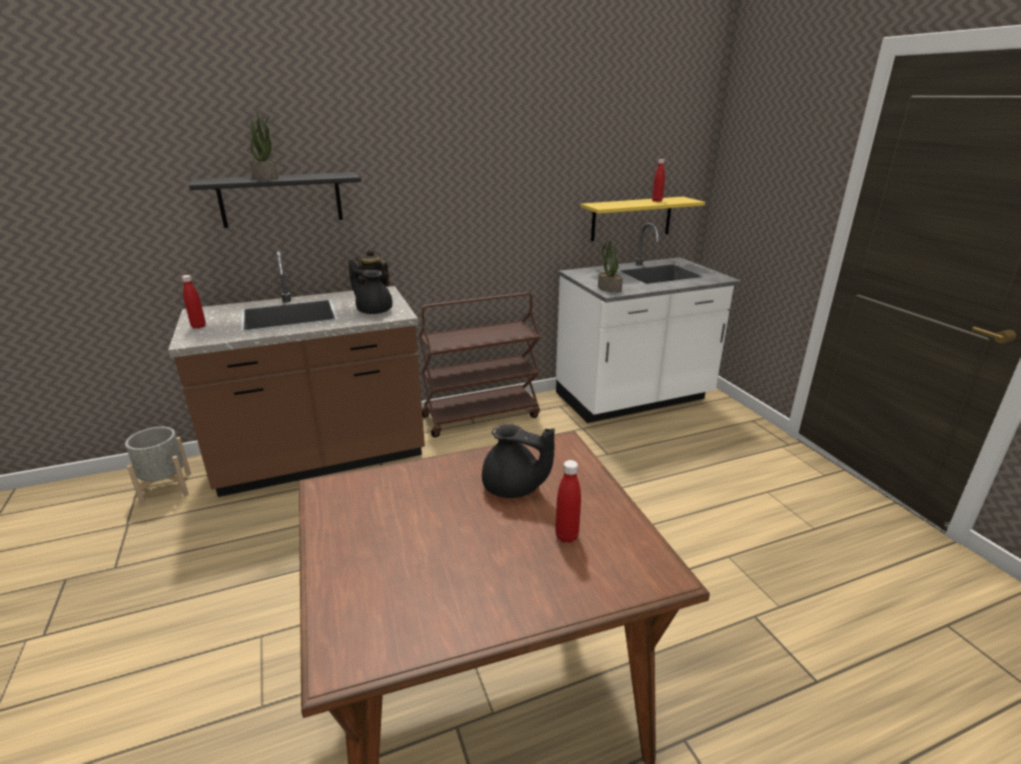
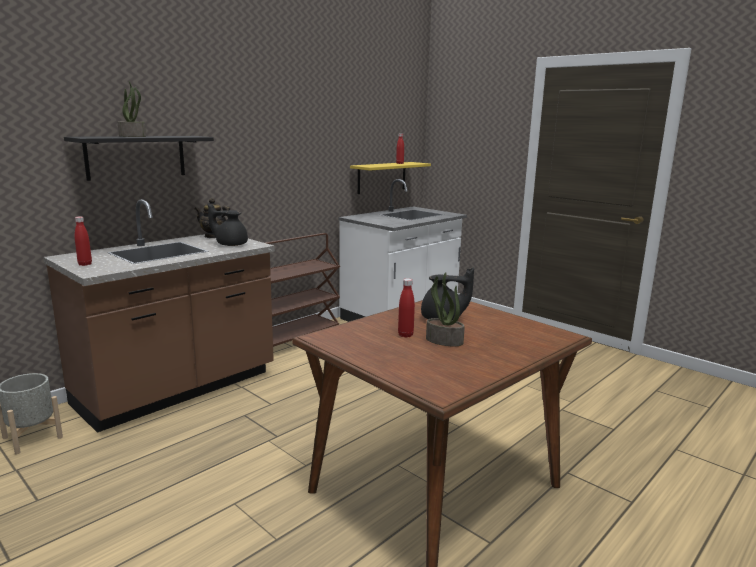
camera: 25 degrees left, 10 degrees down
red bottle [555,460,581,543] -> red bottle moved to [398,278,415,338]
potted plant [598,237,623,293] -> potted plant moved to [426,272,465,346]

